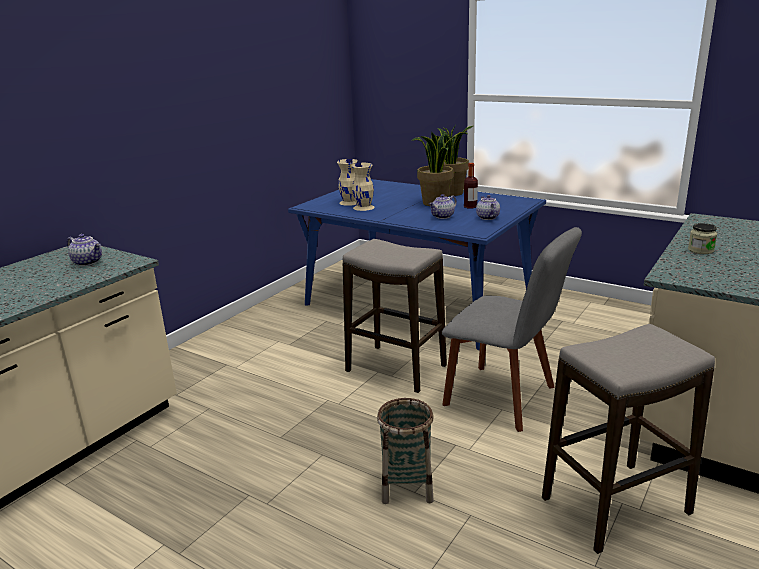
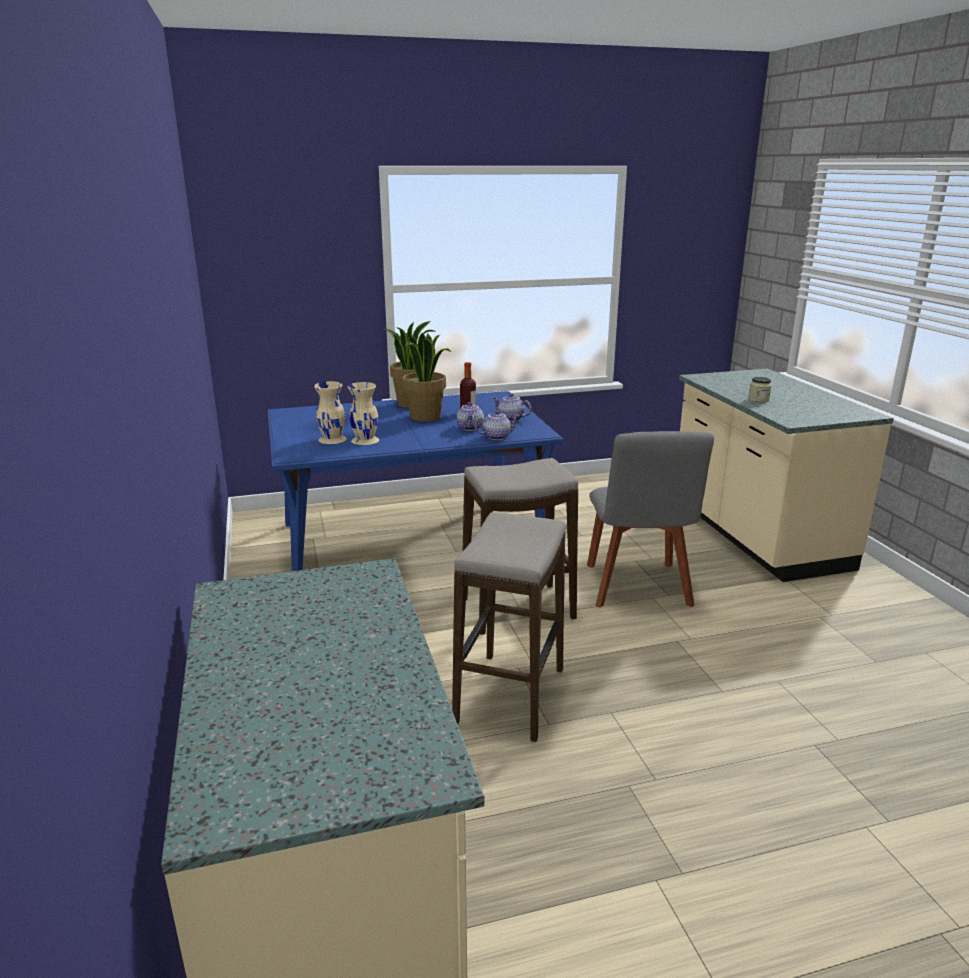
camera: 50 degrees left, 0 degrees up
teapot [67,234,102,266] -> teapot moved to [474,410,519,440]
basket [377,398,434,504] -> none
grey chair [442,227,582,432] -> grey chair turned 105 degrees clockwise [587,431,714,608]
stool [542,324,715,554] -> stool moved to [452,512,566,742]

